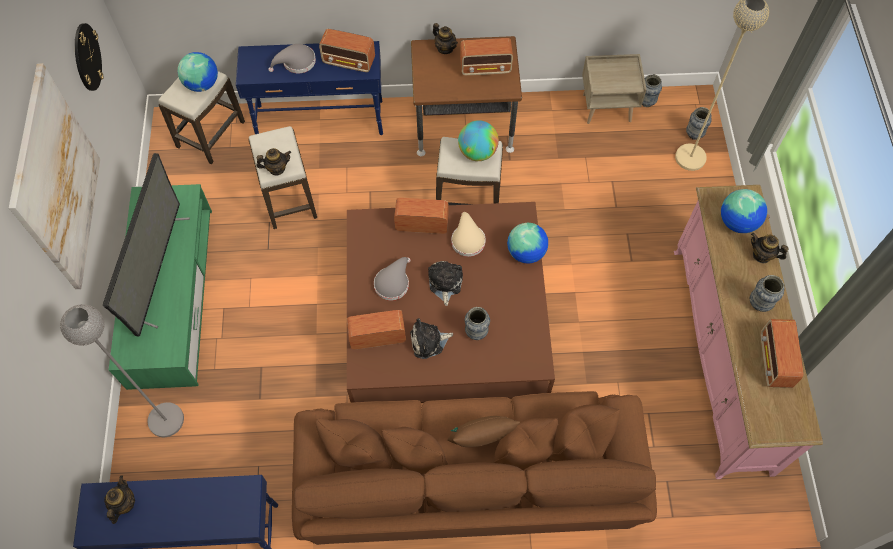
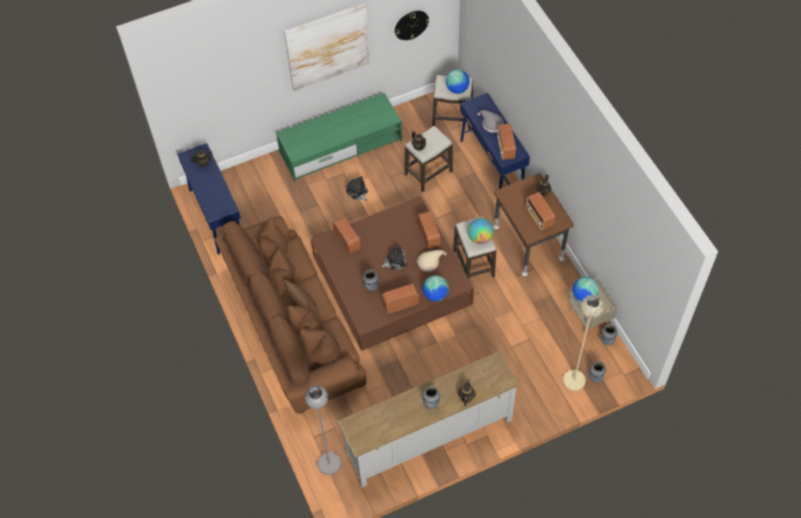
camera: 70 degrees right, 5 degrees down
grey floor lamp [60,304,184,437] -> grey floor lamp moved to [305,385,341,475]
television [103,153,190,337] -> none
grey hat [374,257,411,301] -> none
plush toy [410,318,453,359] -> plush toy moved to [346,176,368,201]
pink cabinet [674,185,823,479] -> grey cabinet [337,351,520,487]
globe [721,189,767,233] -> globe moved to [572,277,599,302]
radio [760,319,803,388] -> radio moved to [382,284,419,314]

